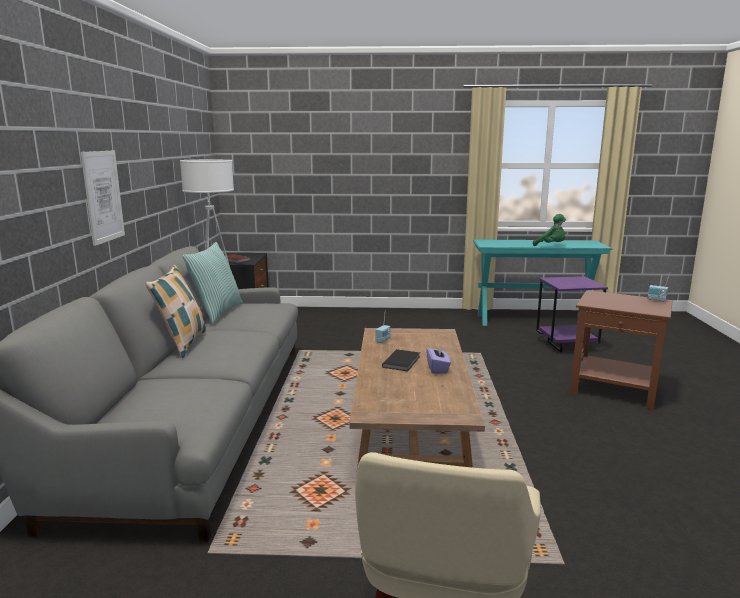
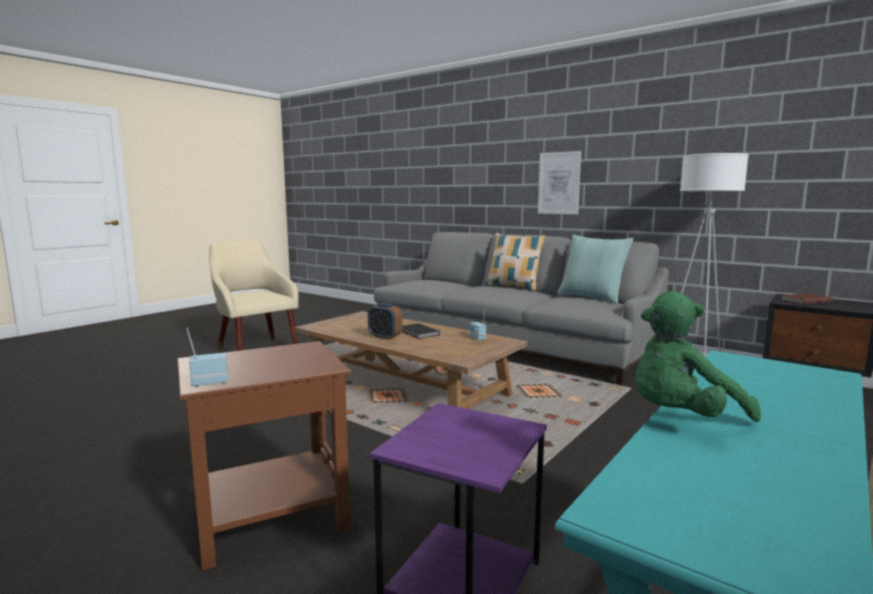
camera: 125 degrees right, 5 degrees down
purple tissue box [426,343,451,374] -> alarm clock [368,303,402,340]

